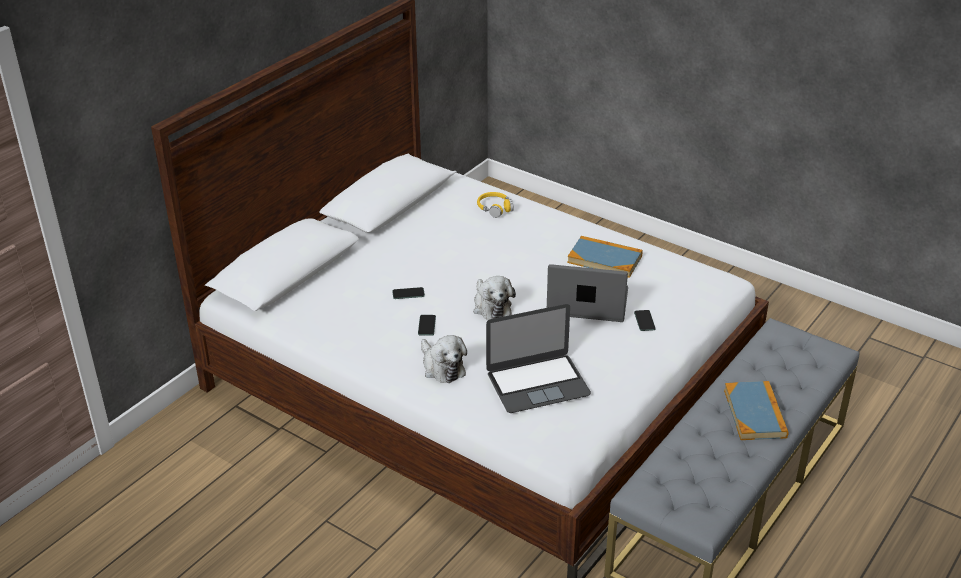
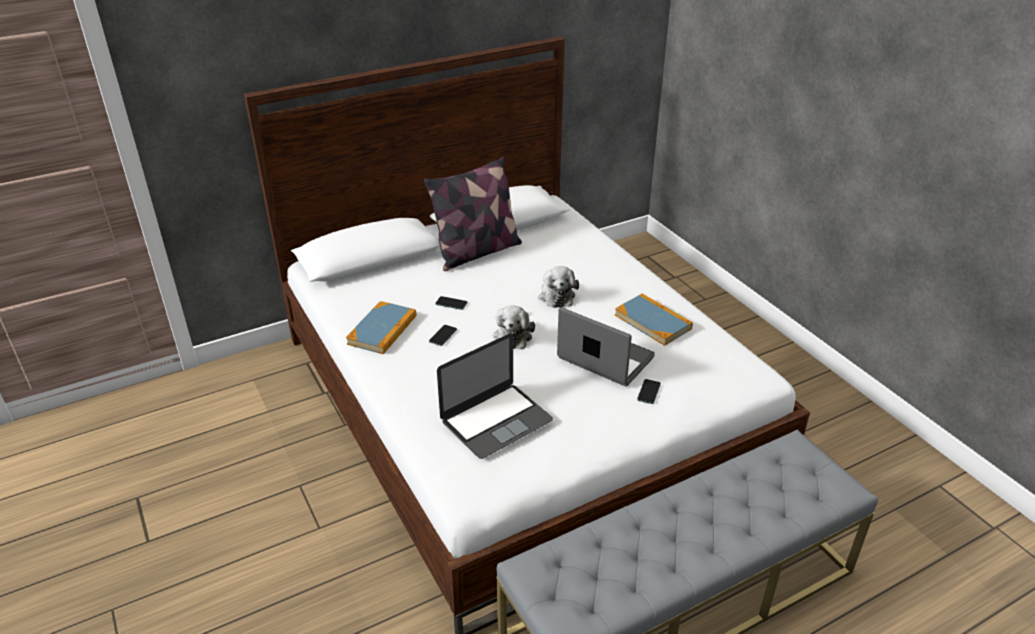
camera: 25 degrees right, 0 degrees up
plush toy [421,335,467,383] -> plush toy moved to [539,266,579,308]
yellow headphones [477,192,513,218] -> none
laptop [486,304,591,413] -> laptop turned 45 degrees counterclockwise [437,333,553,459]
book [724,381,788,440] -> book moved to [346,301,417,354]
none -> pillow [424,157,522,271]

